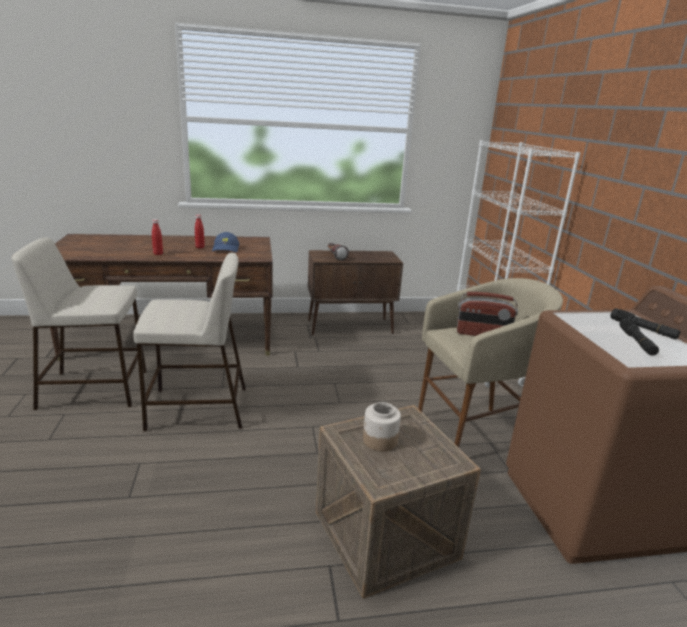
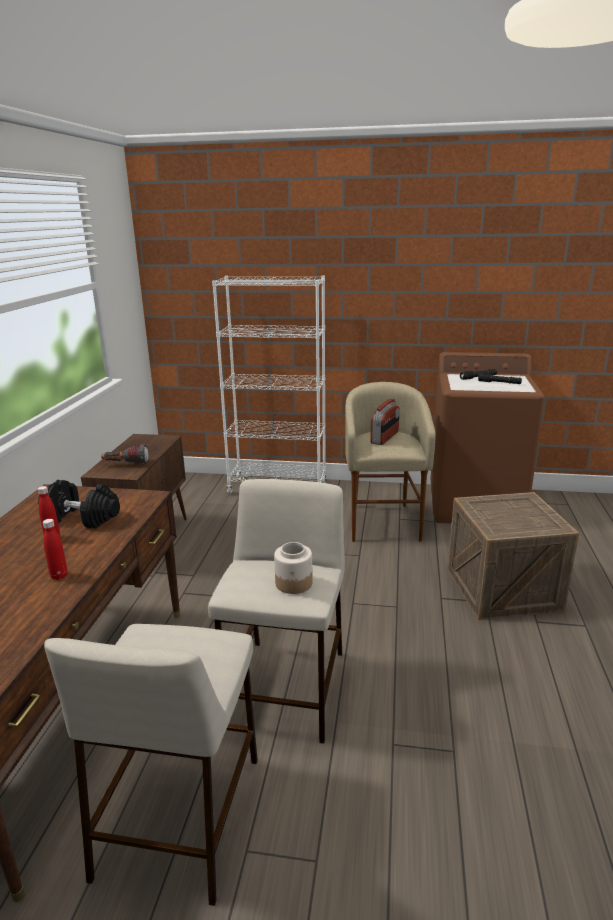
camera: 70 degrees left, 0 degrees up
blue cap [212,232,239,252] -> black dumbbell [38,480,120,528]
jar [363,402,401,451] -> jar moved to [274,542,313,594]

